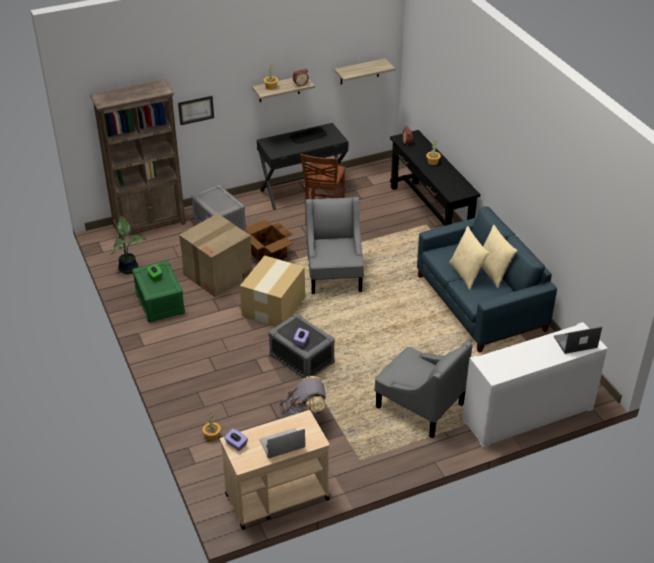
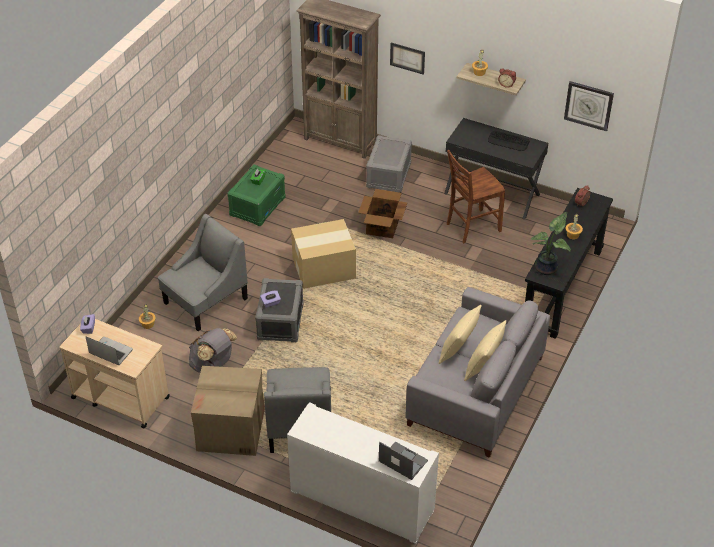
camera: 50 degrees right, 5 degrees up
potted plant [111,216,147,274] -> potted plant moved to [531,212,571,275]
cardboard box [179,213,252,297] -> cardboard box moved to [191,366,265,456]
grey armchair [306,197,364,294] -> grey armchair moved to [158,214,248,331]
shelf [334,58,395,85] -> wall clock [564,81,614,132]
blue sofa [417,206,557,352] -> grey sofa [405,287,550,458]

